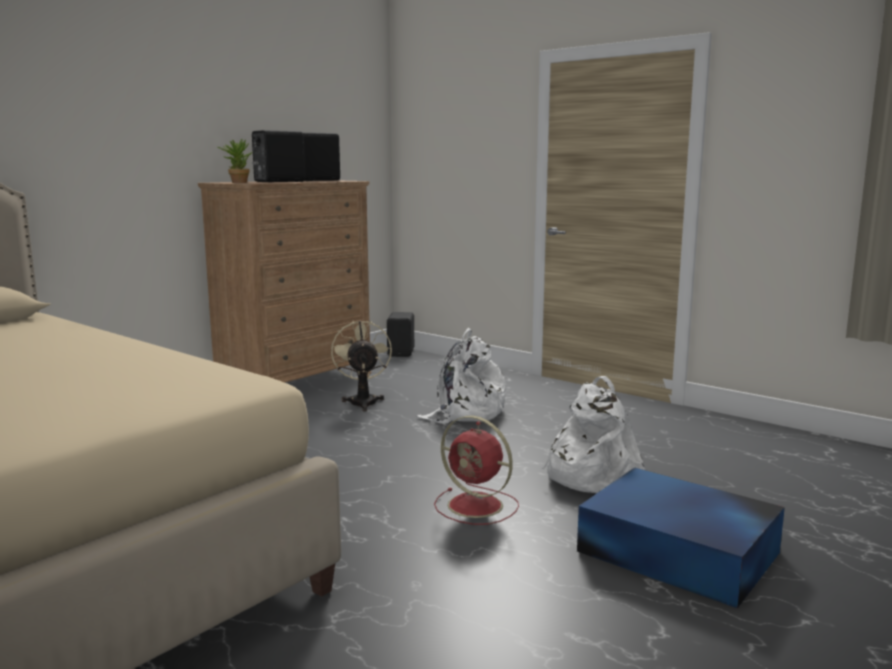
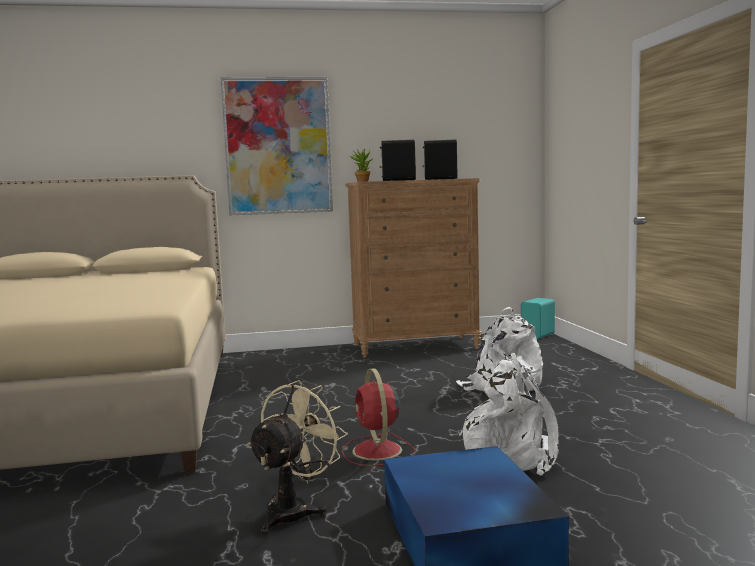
camera: 40 degrees right, 5 degrees down
beige fan [331,321,392,412] -> beige fan moved to [247,380,348,533]
black speaker [387,312,414,357] -> turquoise speaker [521,298,555,339]
none -> picture [220,77,333,215]

